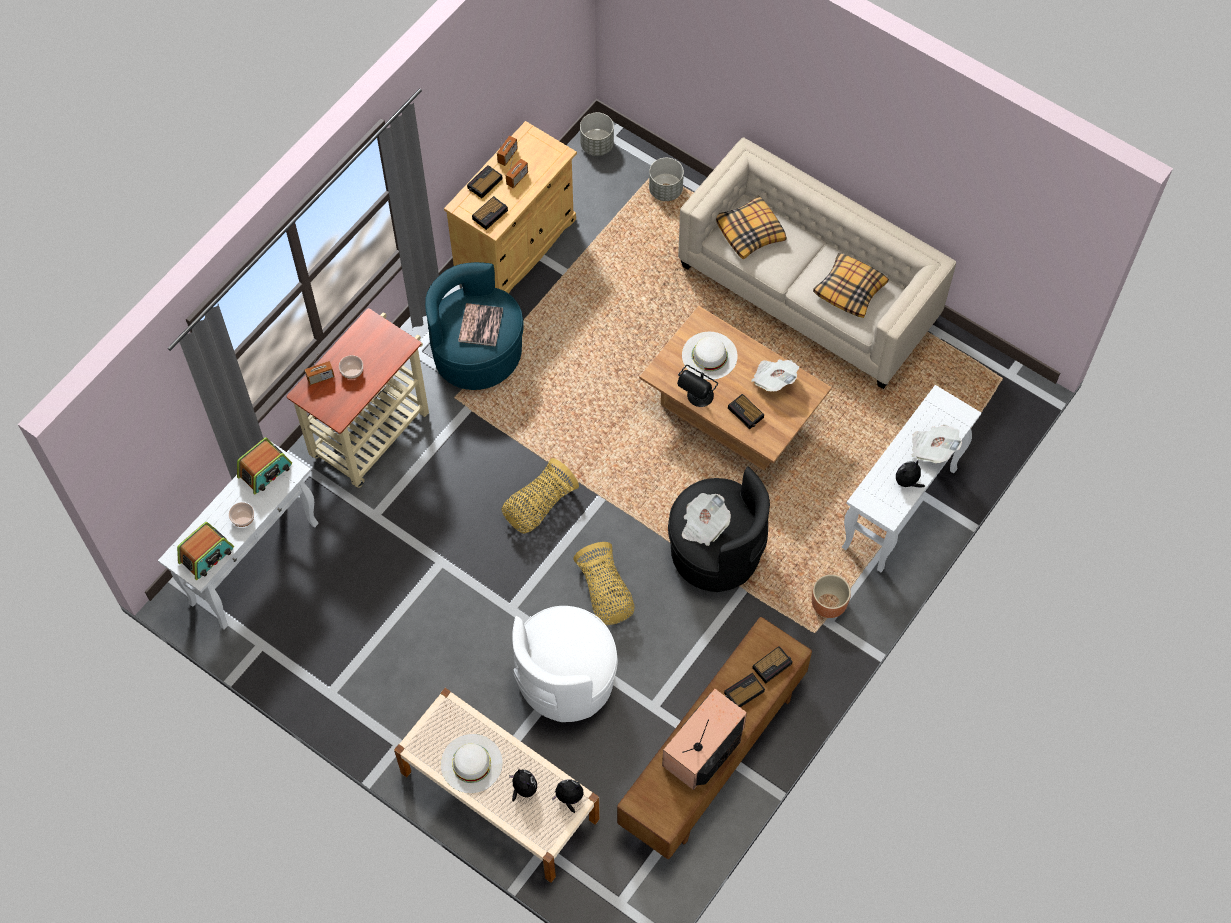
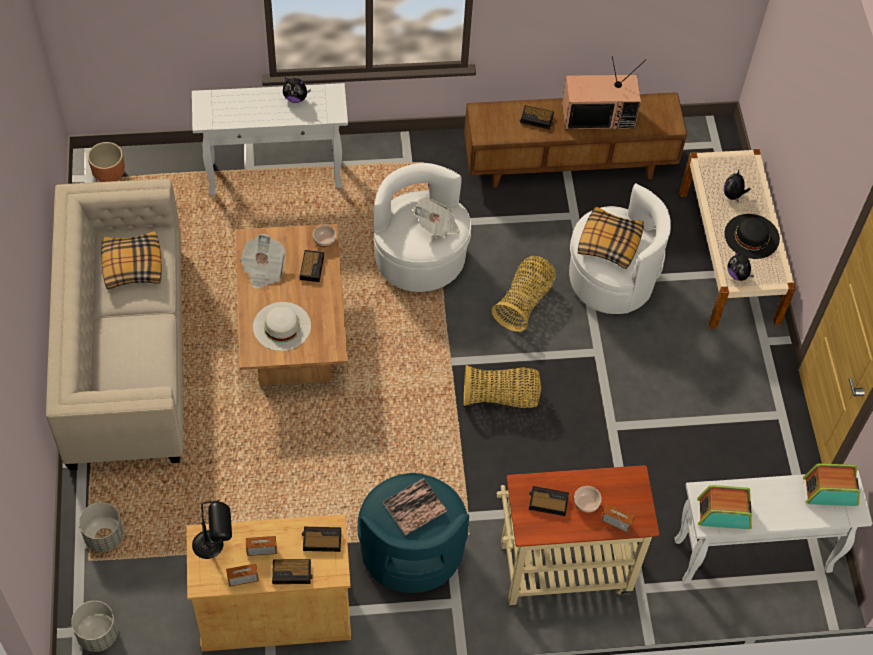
camera: 135 degrees left, 5 degrees down
bowl [229,502,254,527] -> bowl moved to [313,225,336,247]
white hat [441,734,503,793] -> black hat [724,214,780,259]
plush toy [552,779,584,813] -> plush toy moved to [727,251,754,281]
black armchair [668,466,770,592] -> white armchair [374,163,471,292]
black table lamp [677,365,718,407] -> black table lamp moved to [192,500,232,559]
pillow [716,195,786,259] -> pillow moved to [578,207,644,269]
alarm clock [752,646,793,683] -> alarm clock moved to [529,486,569,516]
brown planter [812,574,851,618] -> brown planter moved to [88,142,125,182]
newspaper [912,425,962,463] -> none

